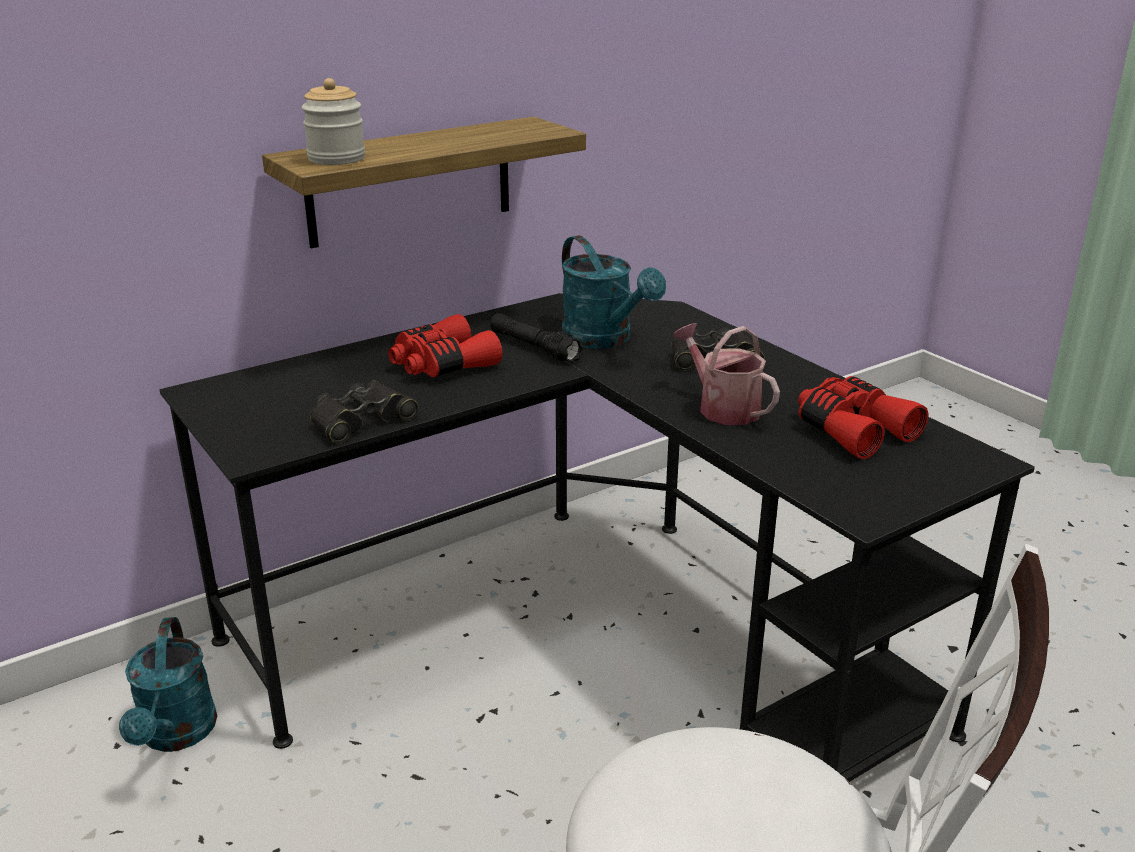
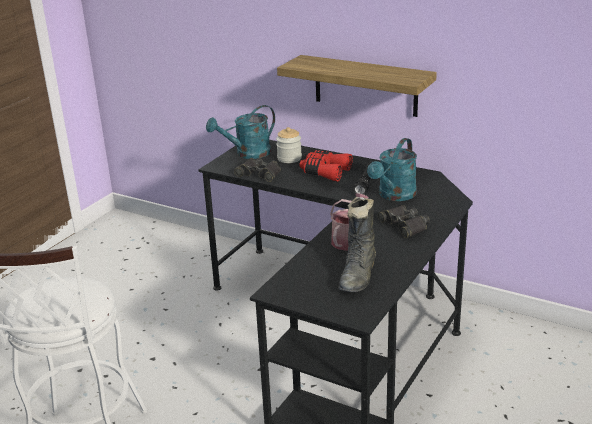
camera: 65 degrees right, 0 degrees up
turquoise watering can [119,617,217,752] -> turquoise watering can moved to [206,105,275,159]
jar [302,78,365,165] -> jar moved to [276,127,302,163]
red binoculars [798,376,929,459] -> black boot [338,197,376,292]

